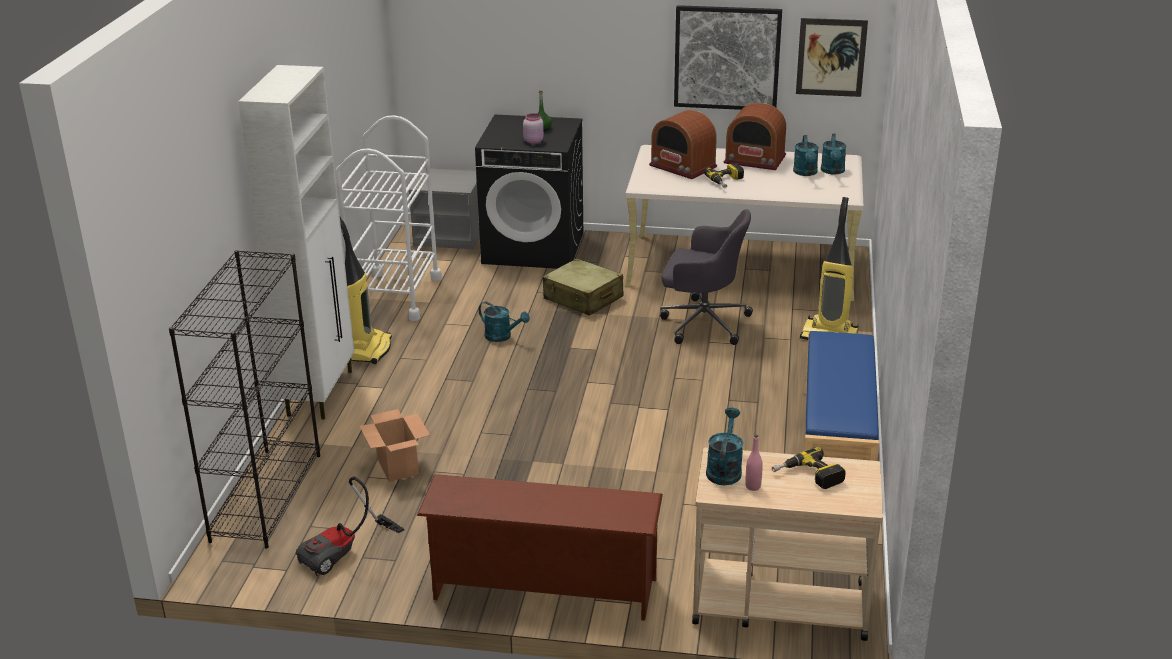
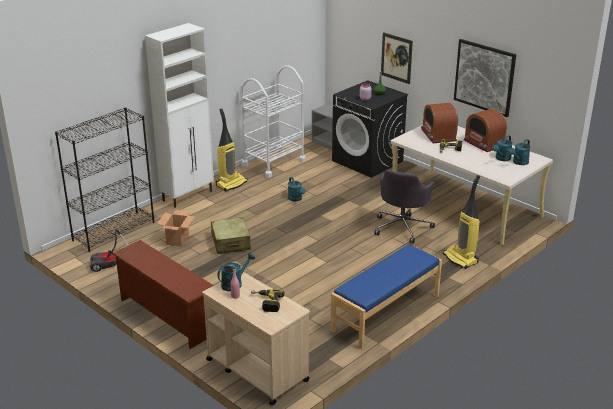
camera: 35 degrees right, 0 degrees up
beige suitcase [542,258,624,316] -> beige suitcase moved to [211,217,251,254]
grey office chair [660,209,753,345] -> grey office chair turned 60 degrees clockwise [375,170,435,243]
picture [796,18,868,97] -> picture moved to [381,32,413,84]

